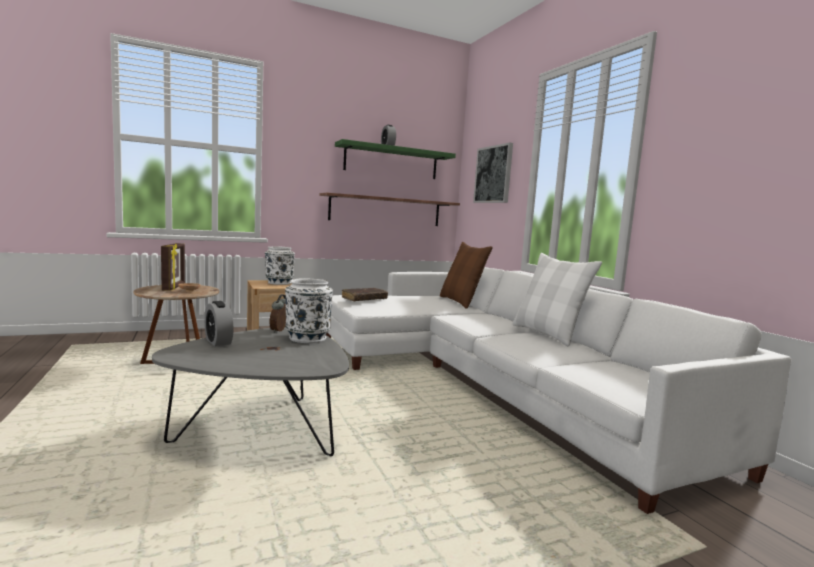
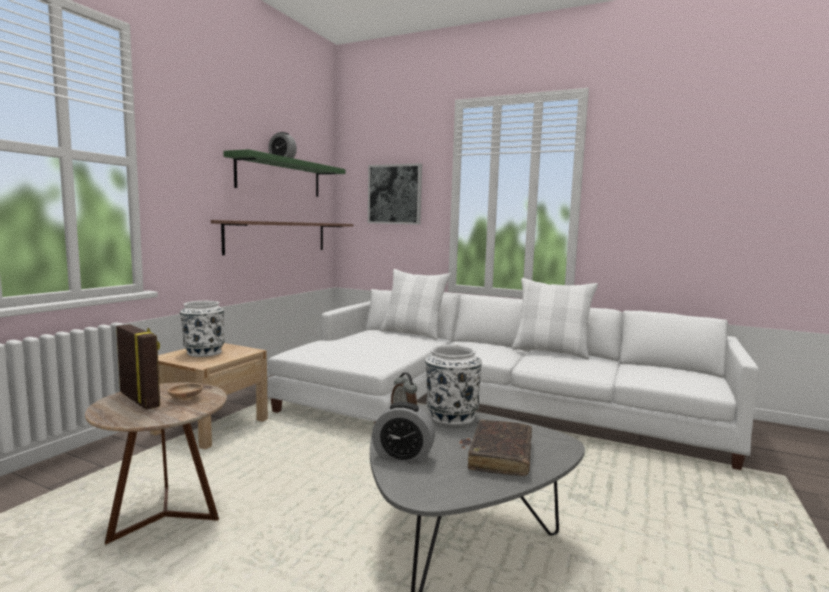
camera: 40 degrees left, 0 degrees up
brown book [342,288,388,301] -> brown book moved to [468,420,532,476]
brown pillow [440,242,493,309] -> white pillow [380,269,451,340]

